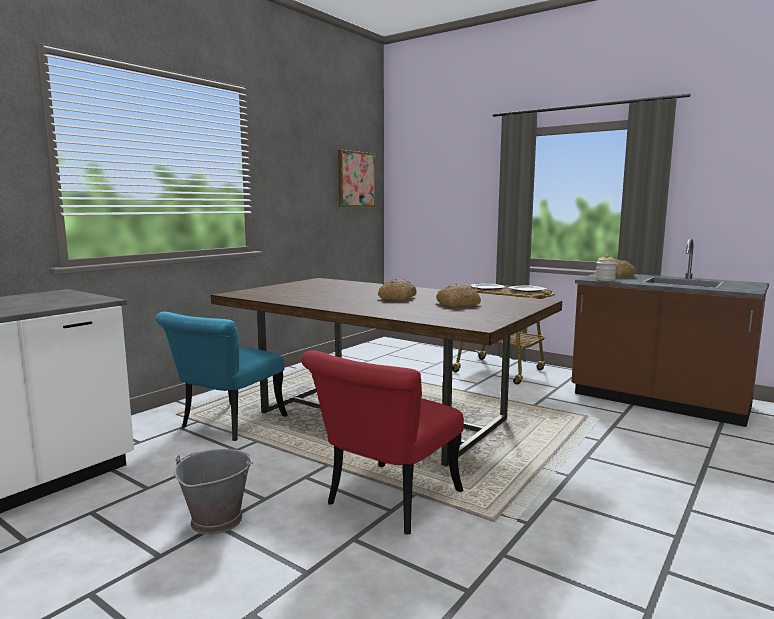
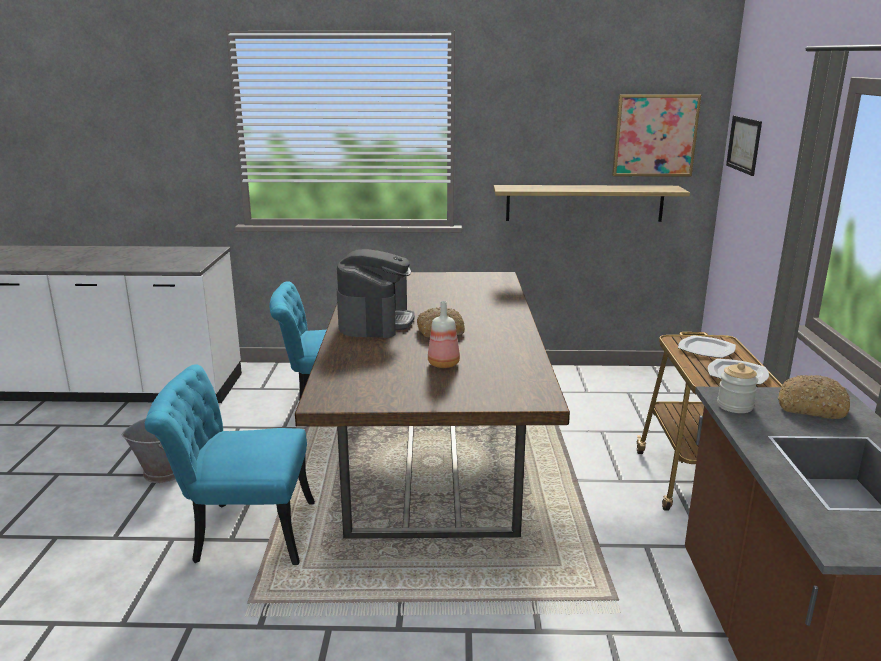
camera: 55 degrees right, 10 degrees up
red chair [301,350,464,534] -> turquoise chair [145,364,315,565]
bread [436,284,481,307] -> bottle [428,301,460,368]
none -> coffee machine [337,249,415,338]
none -> shelf [494,185,690,222]
none -> picture [726,115,762,176]

